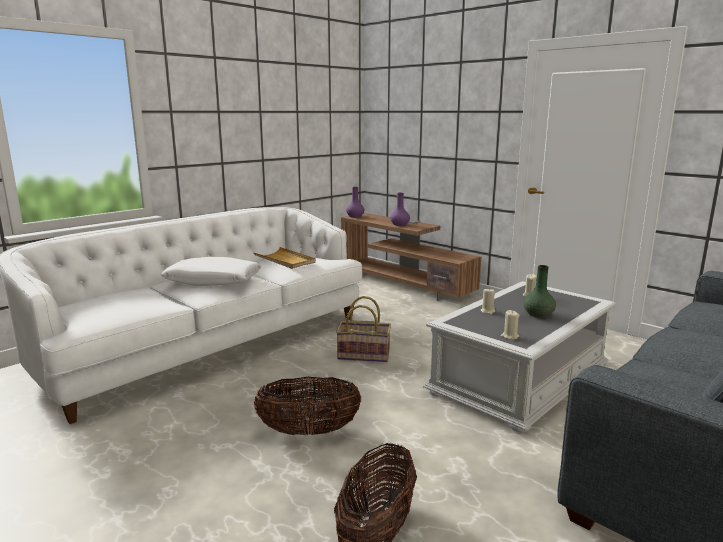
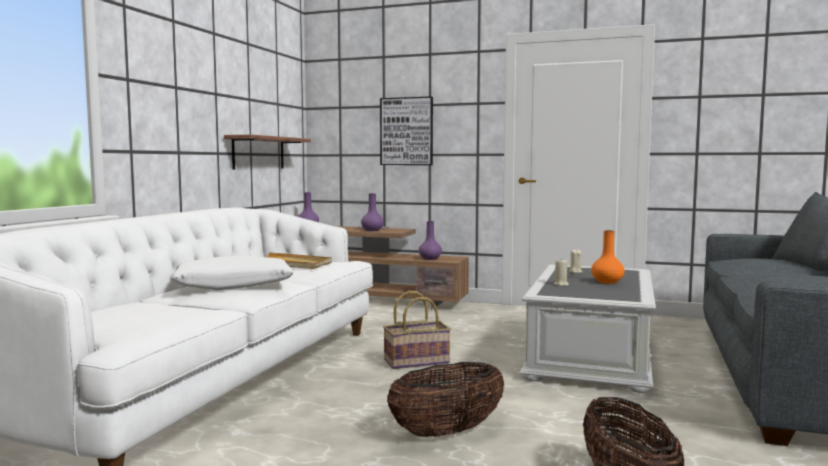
camera: 25 degrees left, 10 degrees down
beige candle [501,310,520,340] -> none
green vase [523,265,556,318] -> orange vase [591,230,625,284]
none -> shelf [224,135,311,169]
none -> picture [380,96,433,165]
none -> purple vase [419,221,442,260]

